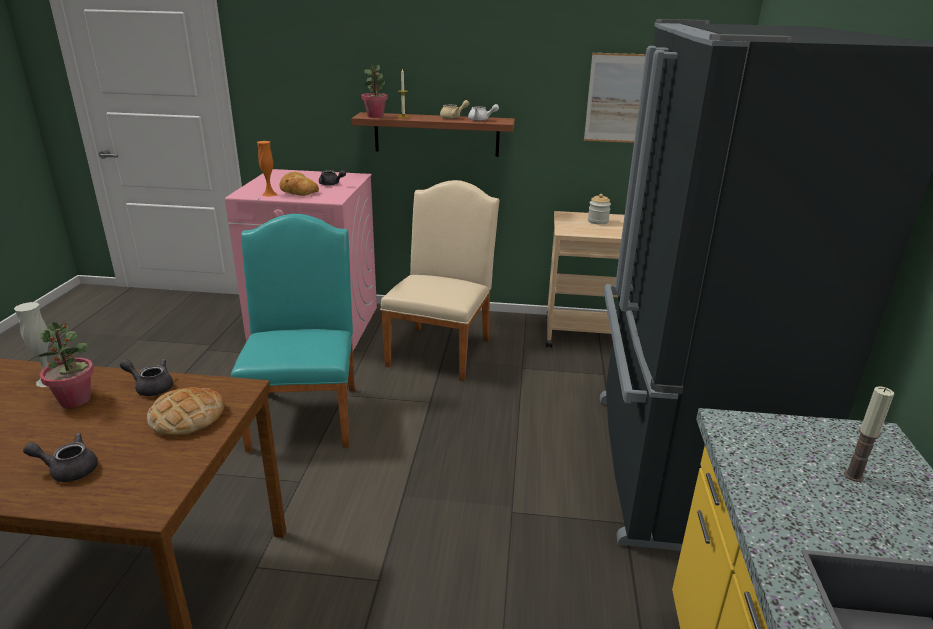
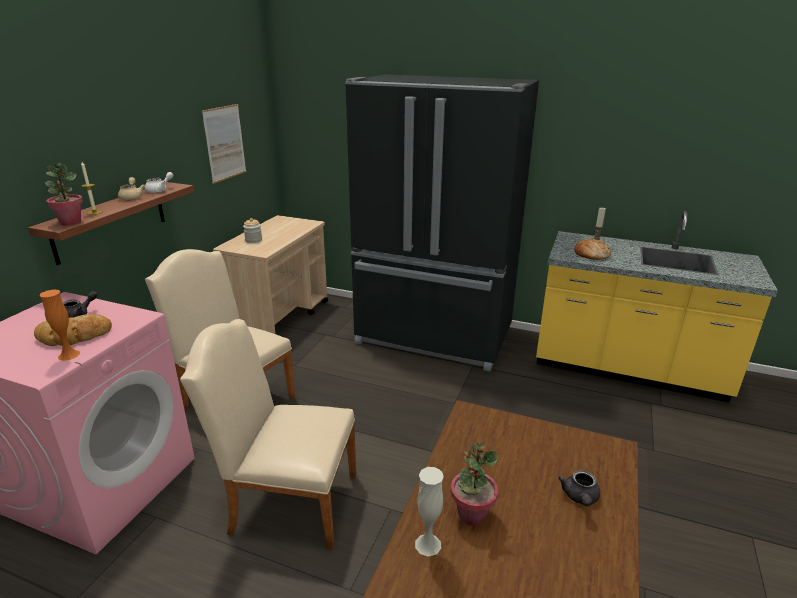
camera: 75 degrees left, 0 degrees up
grey teapot [120,359,173,396] -> none
bread [147,387,225,436] -> bread moved to [574,238,611,260]
turquoise chair [231,214,355,452] -> beige chair [180,319,356,550]

